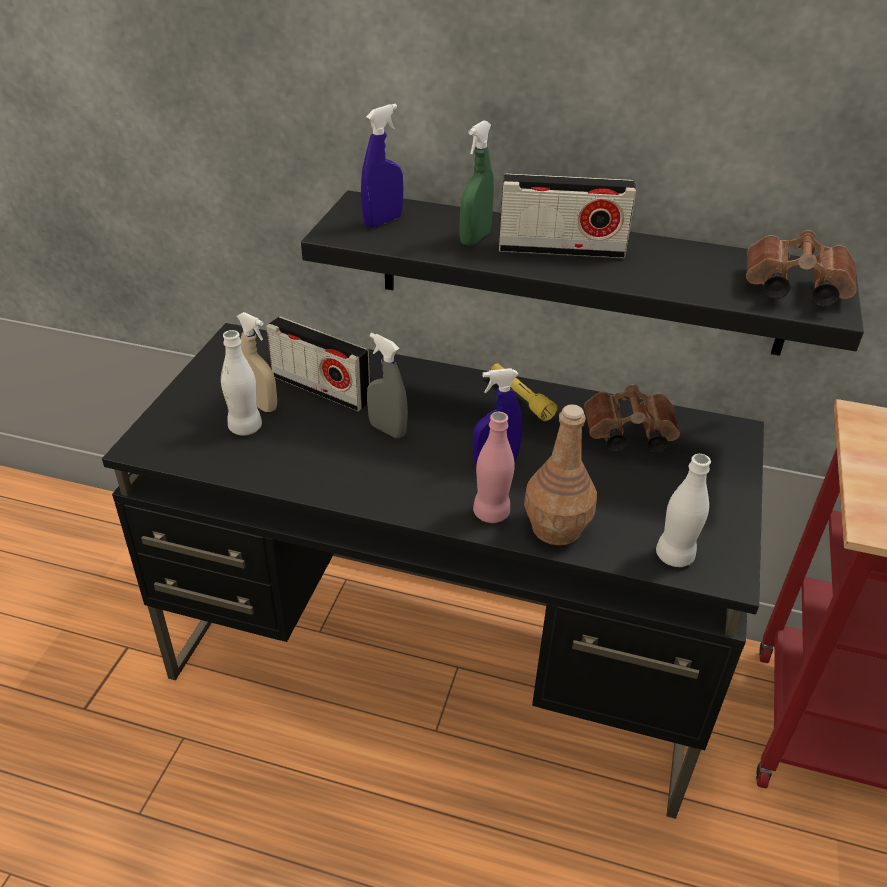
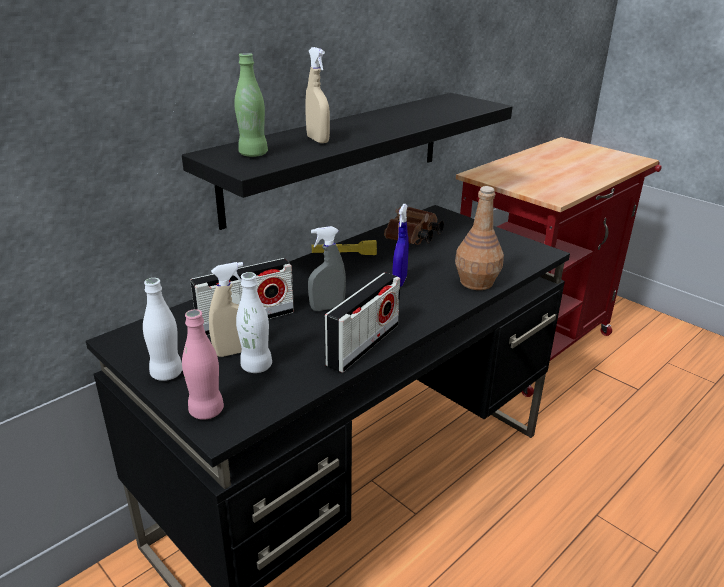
camera: 60 degrees left, 10 degrees down
blue spray bottle [361,104,403,228] -> green bottle [234,53,268,157]
green spray bottle [460,120,494,246] -> beige spray bottle [305,47,330,143]
pink bottle [473,412,515,523] -> pink bottle moved to [182,309,224,420]
radio [499,174,636,258] -> radio moved to [324,273,400,373]
white bottle [656,454,711,567] -> white bottle moved to [143,278,183,381]
brown binoculars [746,230,857,307] -> none

